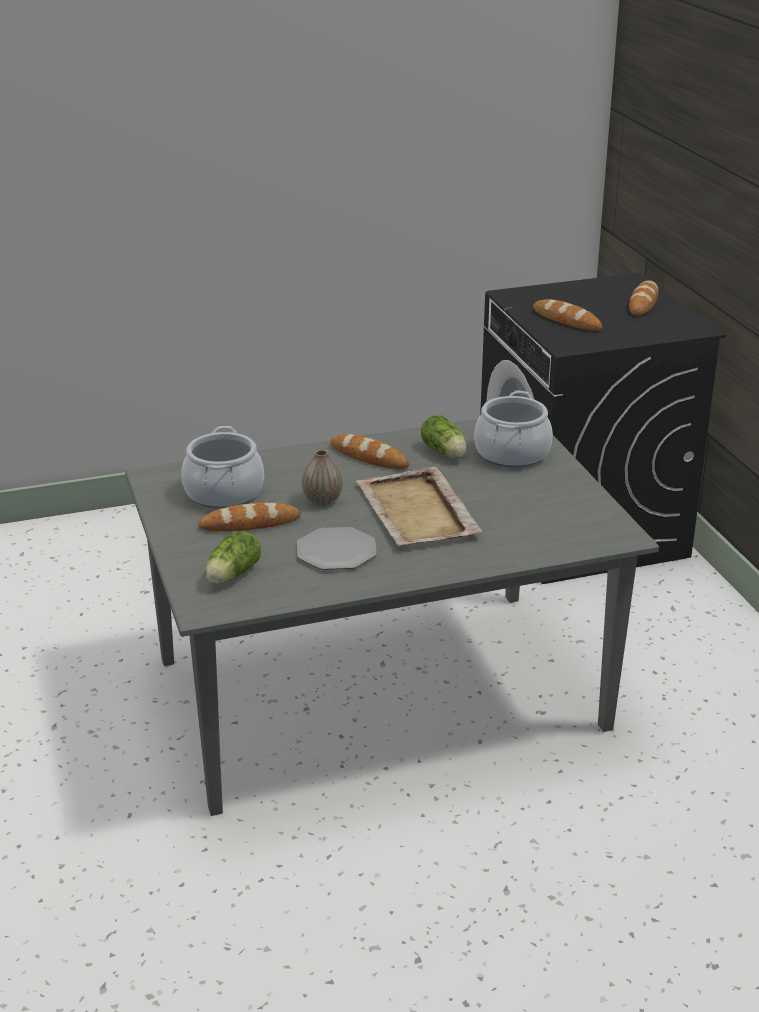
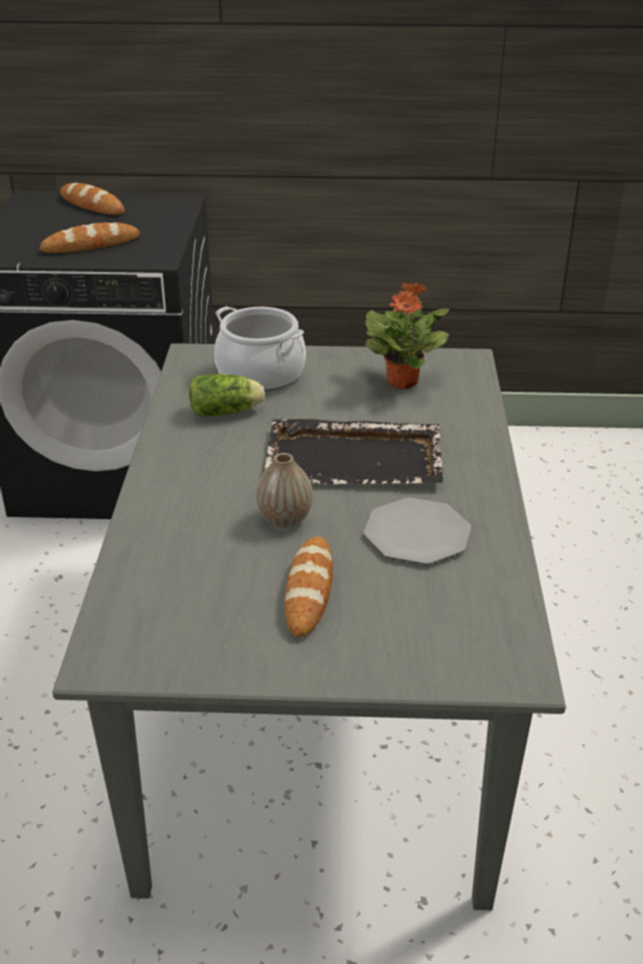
camera: 70 degrees left, 5 degrees up
cooking pot [181,426,264,508] -> none
lettuce [206,531,261,584] -> none
bread [330,434,409,469] -> none
beige tray [356,467,483,546] -> black tray [263,419,443,485]
none -> potted plant [365,283,449,389]

